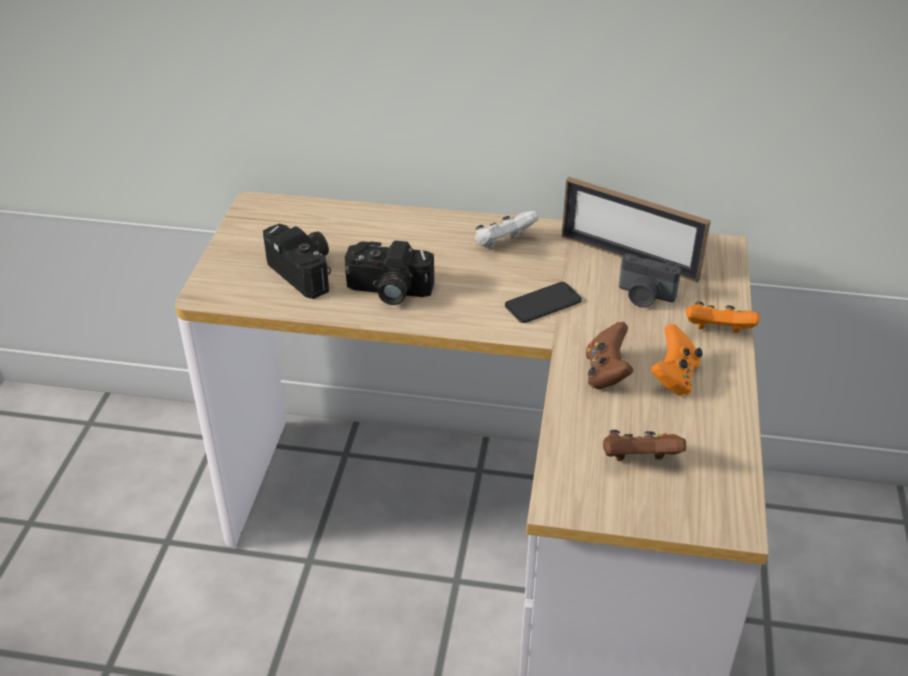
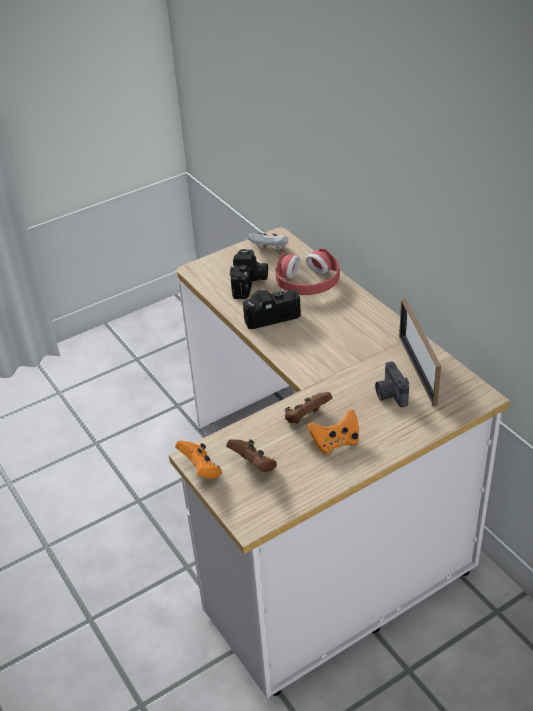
camera: 50 degrees right, 0 degrees up
camera [345,240,434,305] -> camera turned 105 degrees clockwise [243,289,301,329]
white game controller [475,211,539,248] -> white game controller moved to [249,232,288,250]
phone [505,282,582,323] -> none
orange game controller [686,302,760,333] -> orange game controller moved to [175,441,222,479]
none -> red headphones [276,248,340,295]

